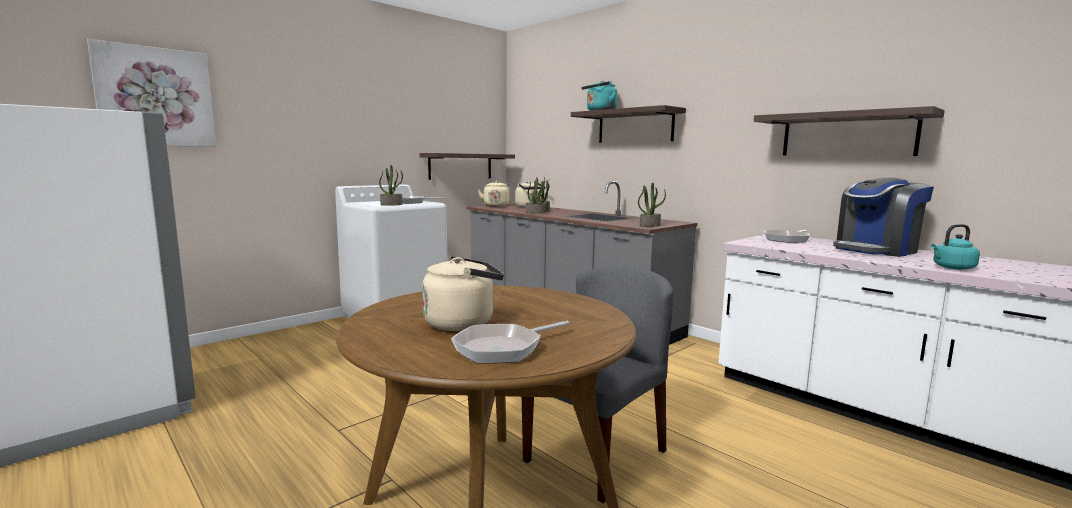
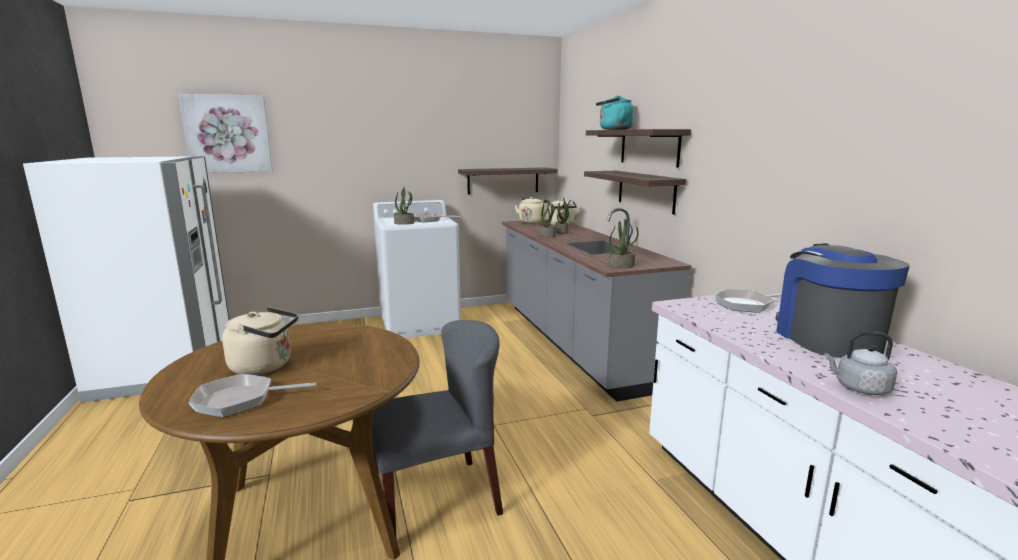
camera: 25 degrees right, 5 degrees up
shelf [754,106,945,156] -> shelf moved to [584,171,686,214]
coffee machine [833,178,934,257] -> coffee machine turned 90 degrees clockwise [776,244,910,358]
turquoise kettle [931,224,980,270] -> grey kettle [824,331,897,395]

